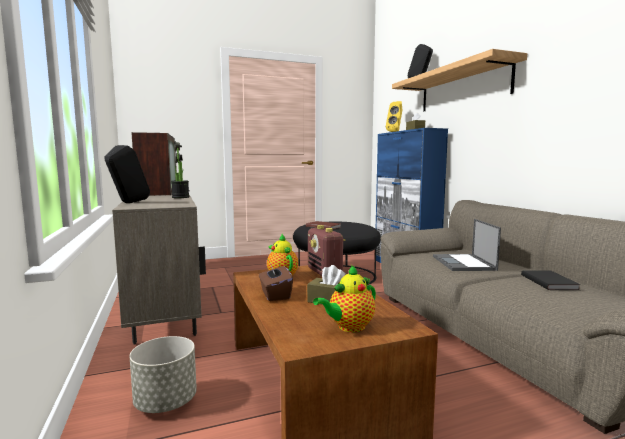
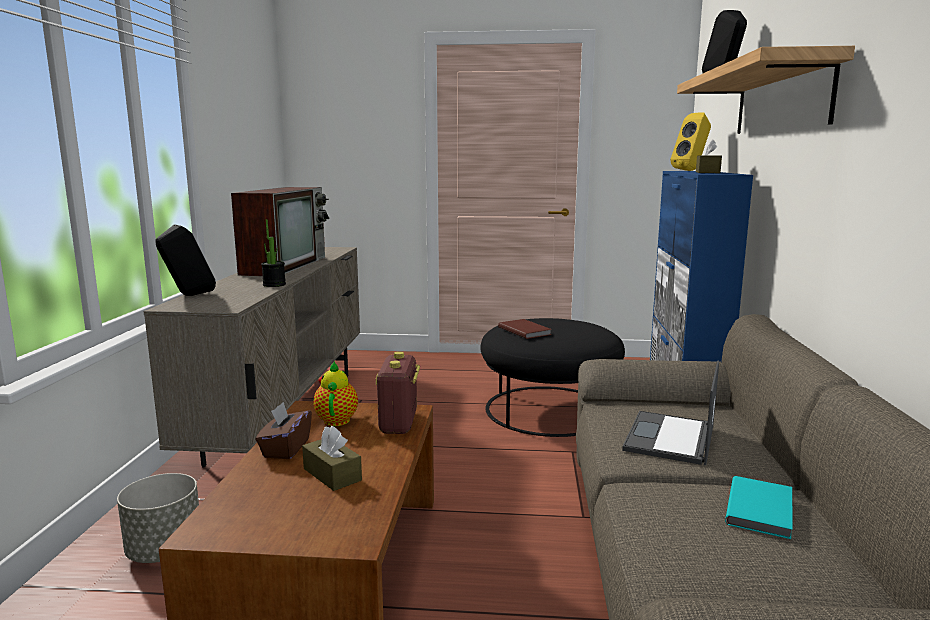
camera: 25 degrees right, 5 degrees up
teapot [313,265,376,332] -> none
black book [521,270,581,290] -> turquoise book [725,476,793,539]

